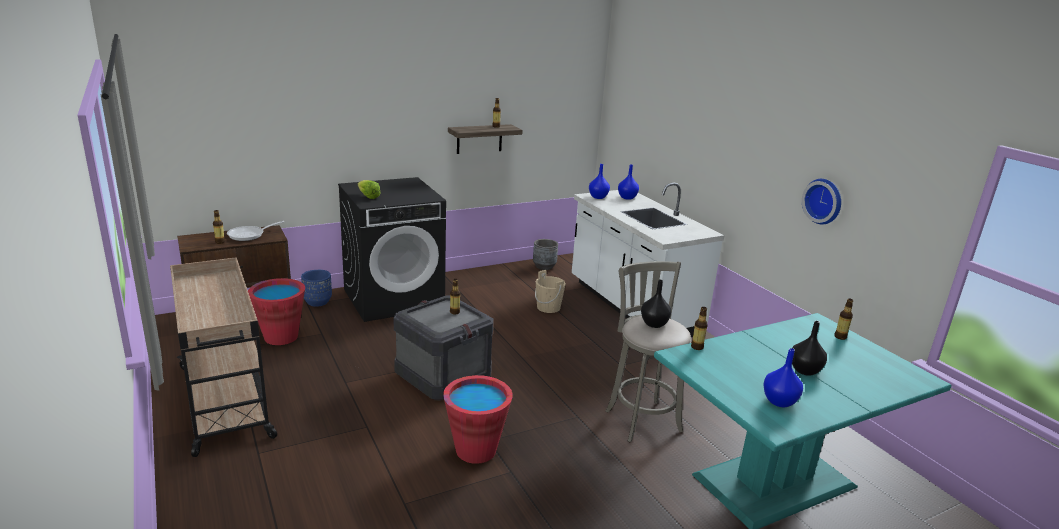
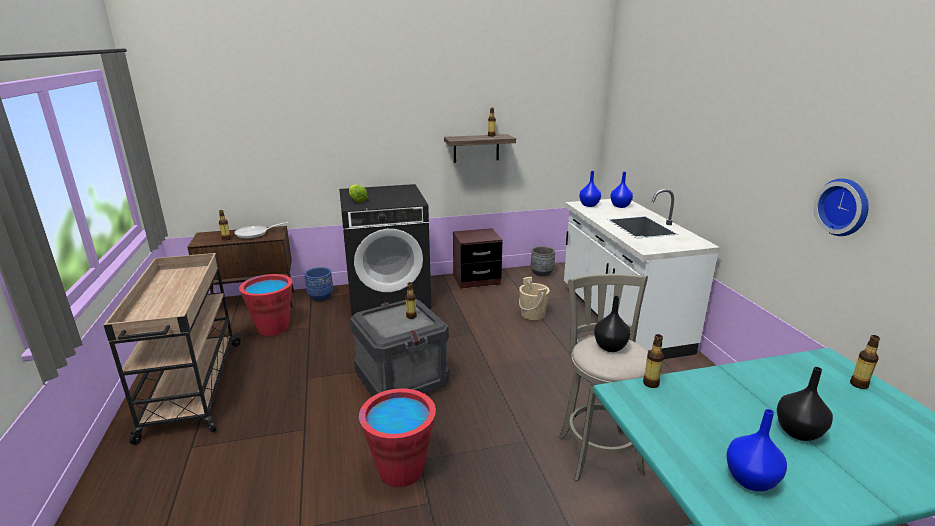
camera: 15 degrees right, 0 degrees up
none -> brown nightstand [453,228,503,289]

